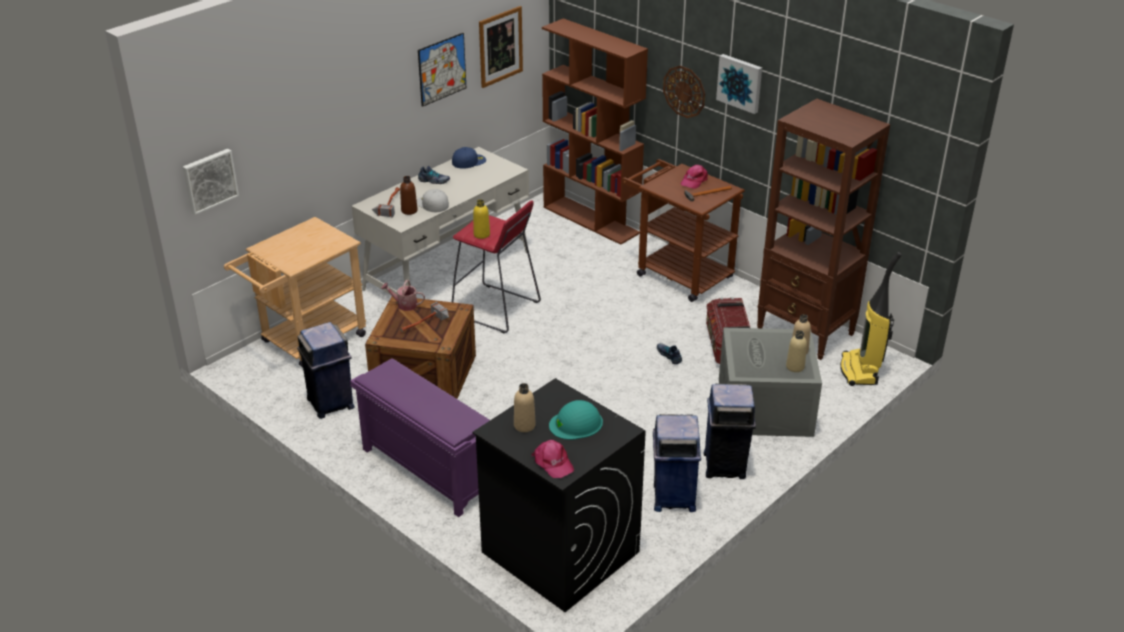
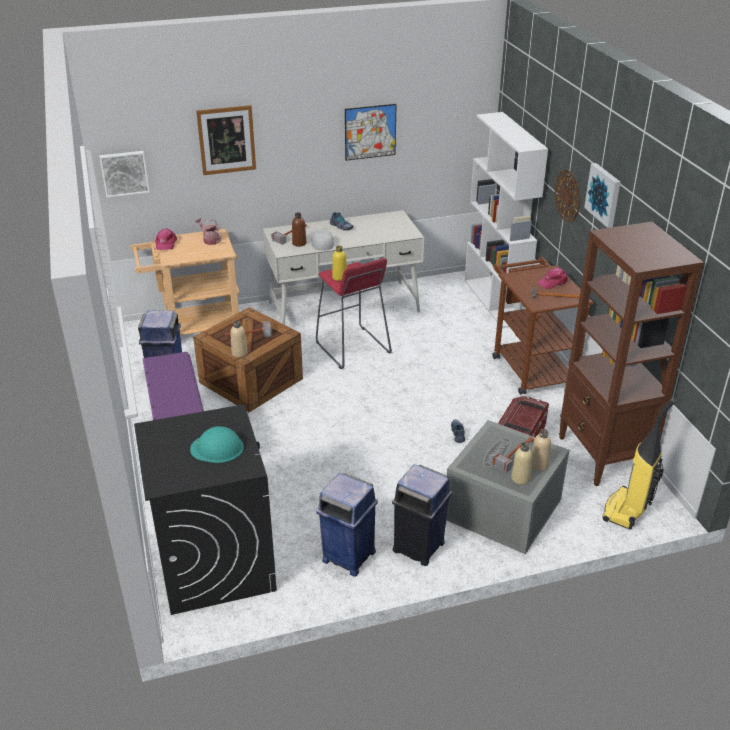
camera: 30 degrees right, 0 degrees up
watering can [381,280,425,311] -> watering can moved to [195,218,221,245]
blue cap [452,147,486,169] -> none
picture [479,6,523,88] -> picture moved to [196,105,256,175]
beige bottle [514,383,536,432] -> beige bottle moved to [230,321,248,357]
pink cap [532,440,574,478] -> pink cap moved to [155,228,177,250]
brown bookcase [542,18,648,245] -> white bookcase [465,112,548,328]
none -> hammer [489,437,534,473]

